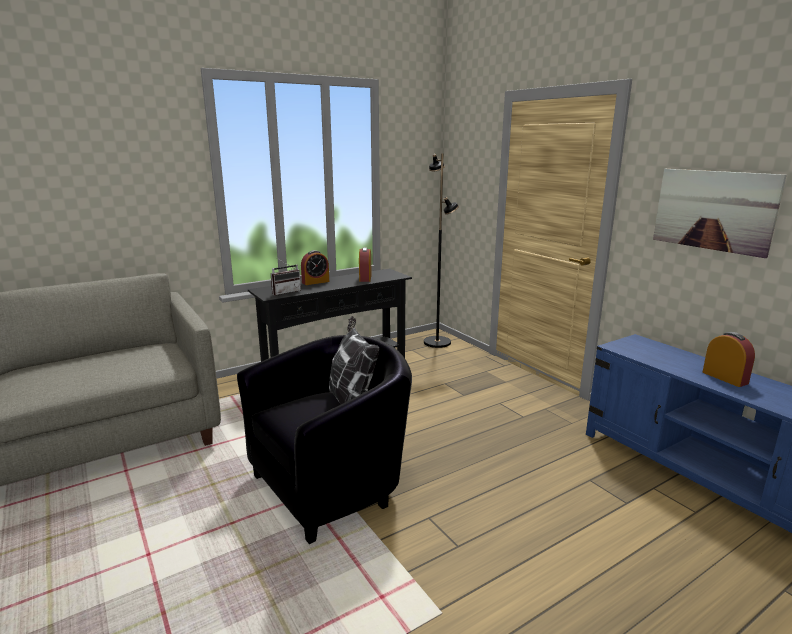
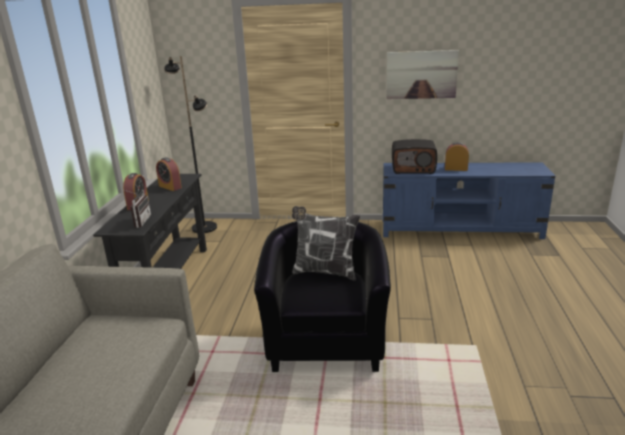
camera: 50 degrees left, 5 degrees up
none -> radio [392,139,437,174]

